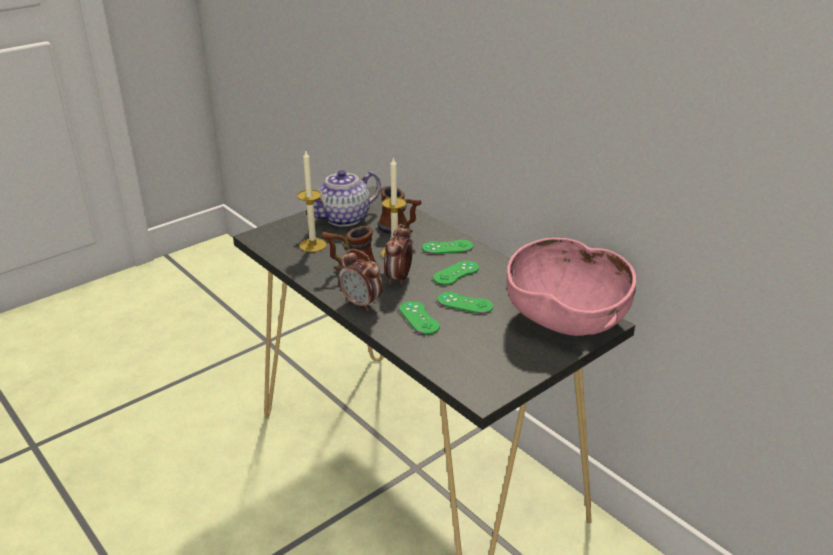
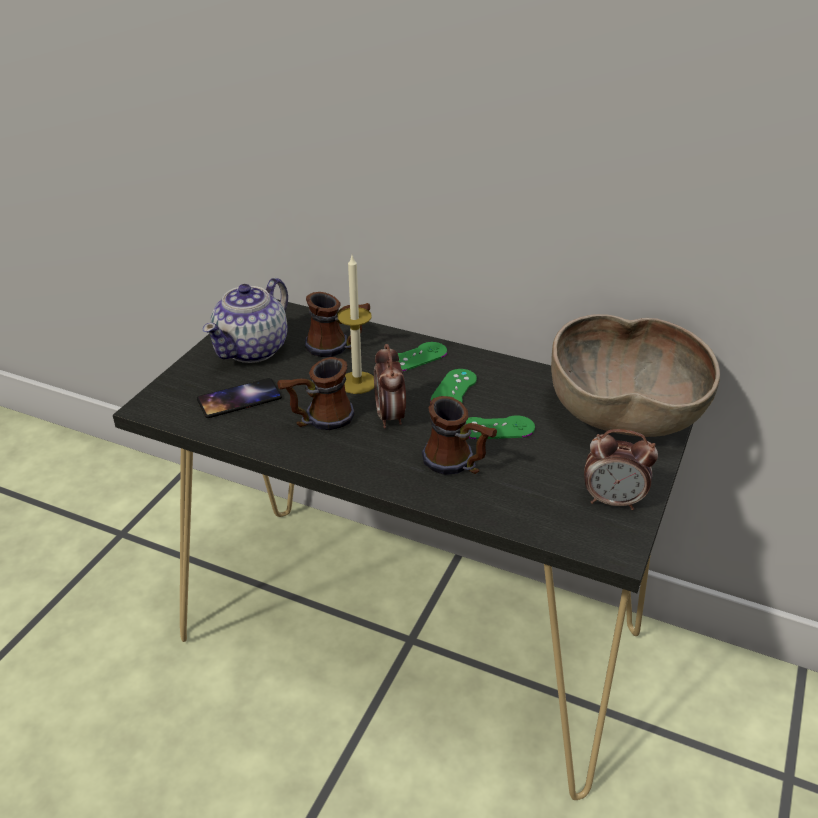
camera: 25 degrees left, 5 degrees up
candle [297,151,327,252] -> phone [197,378,282,418]
alarm clock [339,249,383,311] -> alarm clock moved to [584,429,658,510]
green game controller [400,301,440,335] -> mug [422,396,497,475]
pink bowl [506,238,636,336] -> brown bowl [551,314,720,437]

